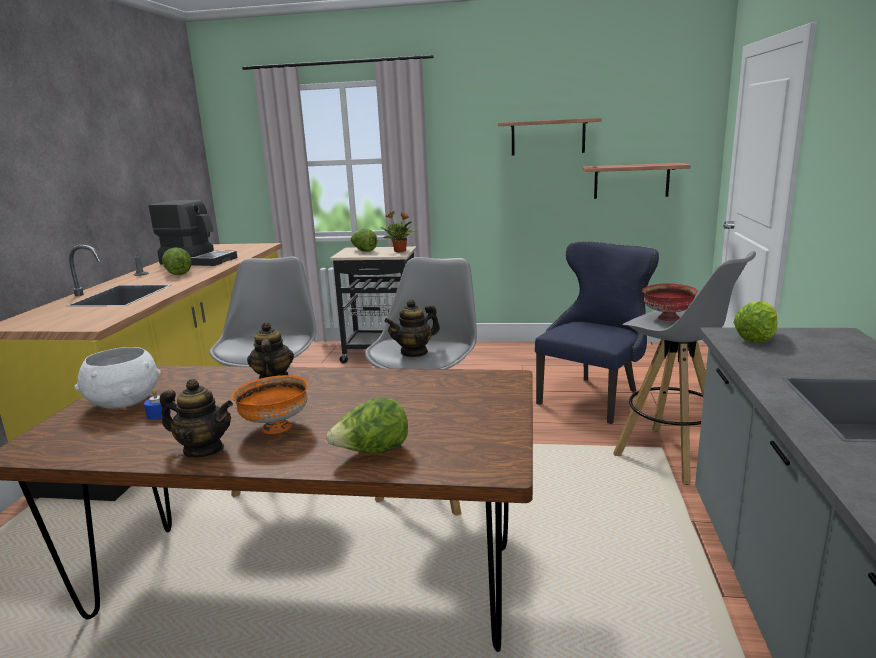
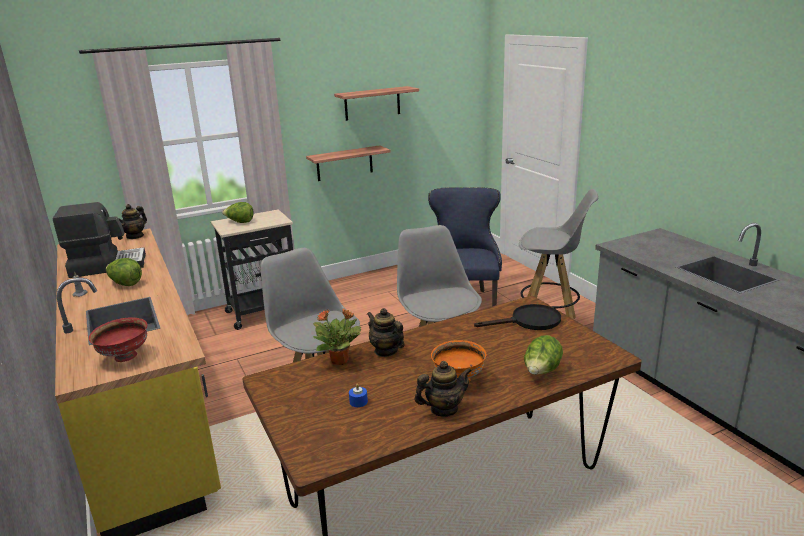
camera: 35 degrees left, 5 degrees up
white bowl [74,347,161,409] -> none
potted plant [381,211,417,252] -> potted plant moved to [313,309,361,365]
teapot [384,299,440,357] -> teapot moved to [118,204,147,239]
shelf [583,163,691,199] -> shelf moved to [306,145,391,181]
red bowl [642,283,698,321] -> red bowl moved to [89,318,147,362]
lettuce [733,301,777,343] -> none
none -> black frying pan [474,304,561,330]

